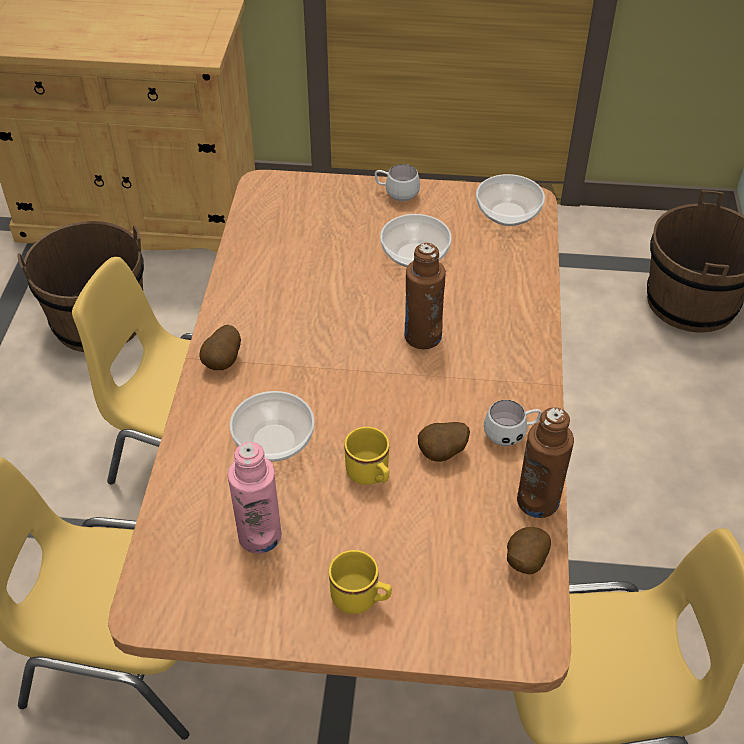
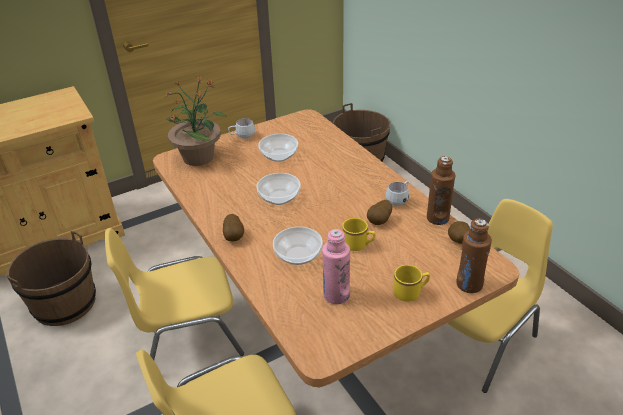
camera: 35 degrees left, 10 degrees down
brown bottle [405,243,446,349] -> brown bottle moved to [456,218,492,293]
bowl [476,174,545,226] -> bowl moved to [257,173,301,205]
none -> potted plant [164,77,226,166]

